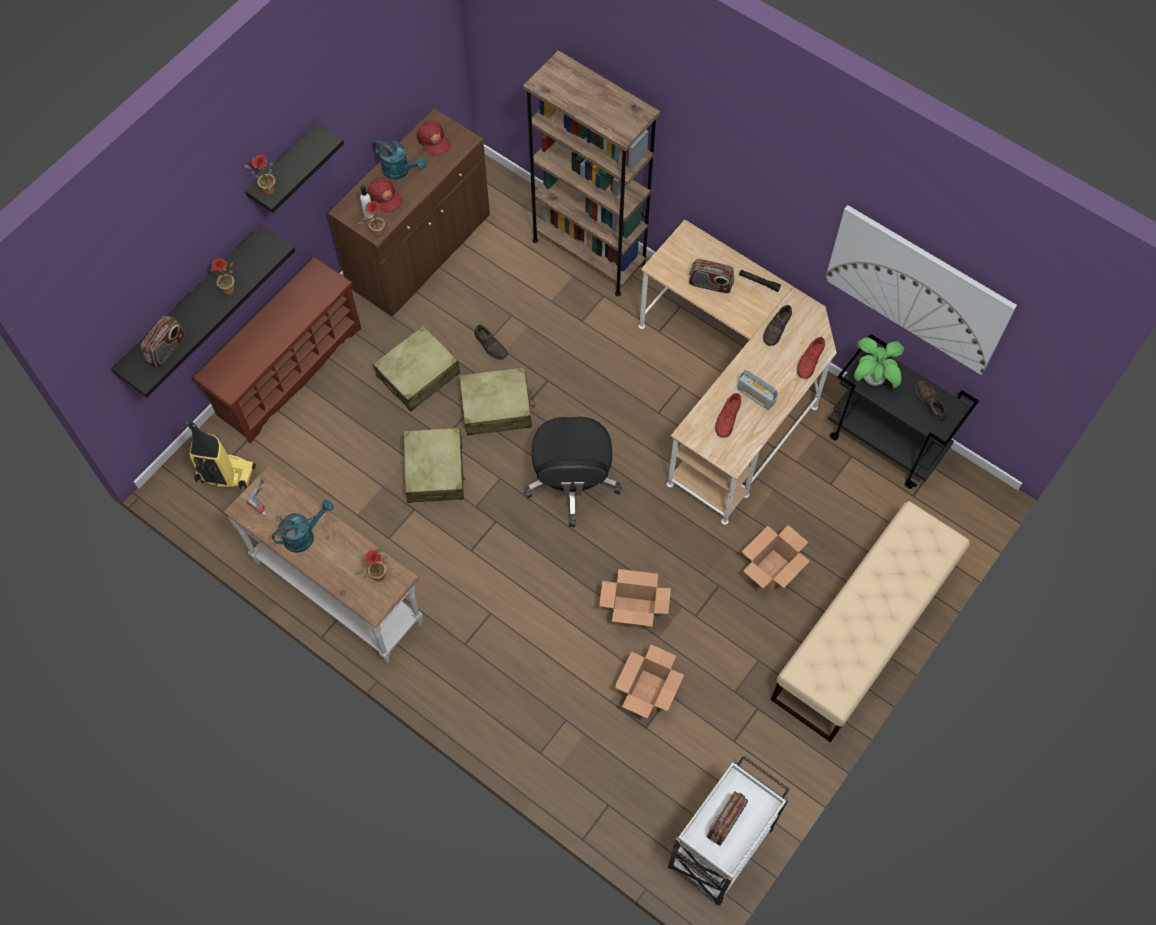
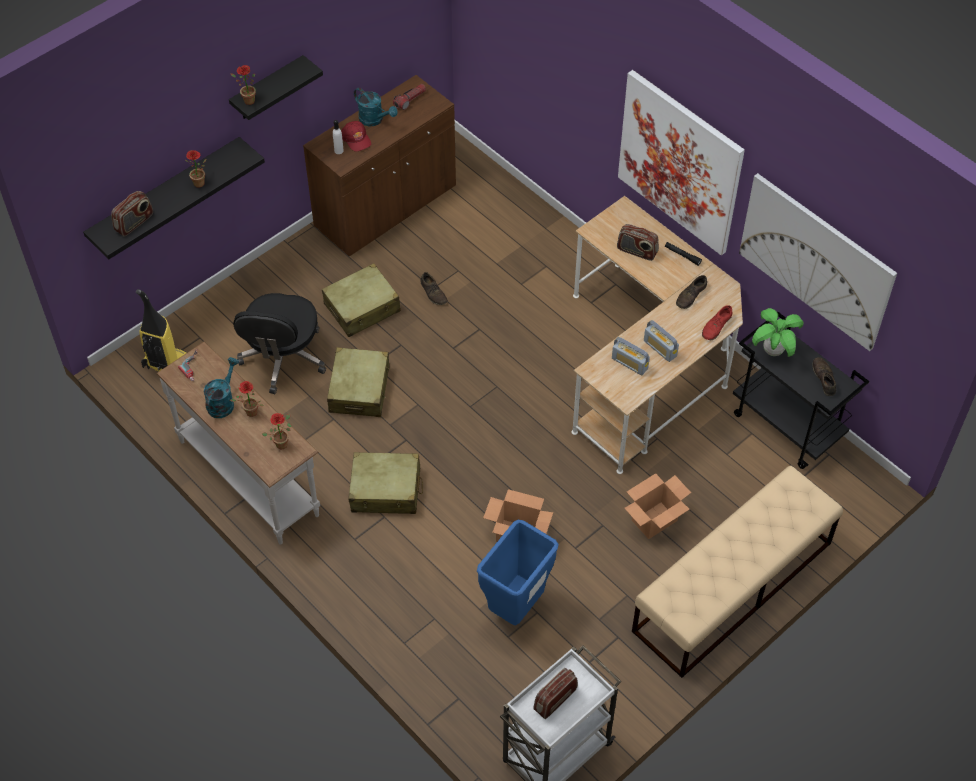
camera: 10 degrees right, 10 degrees down
brown shoe rack [192,257,361,444] -> none
turquoise watering can [272,500,334,553] -> turquoise watering can turned 45 degrees counterclockwise [204,357,239,418]
potted plant [358,201,392,237] -> potted plant moved to [230,381,264,417]
red cap [416,121,451,156] -> flashlight [393,84,426,110]
beige suitcase [459,367,535,436] -> beige suitcase moved to [349,452,423,514]
brown bookcase [523,50,660,296] -> none
black office chair [523,417,622,527] -> black office chair moved to [233,293,326,394]
cardboard box [615,645,684,719] -> blue trash can [477,520,558,625]
red shoe [715,393,741,438] -> radio [612,337,650,375]
none -> picture [618,70,745,256]

